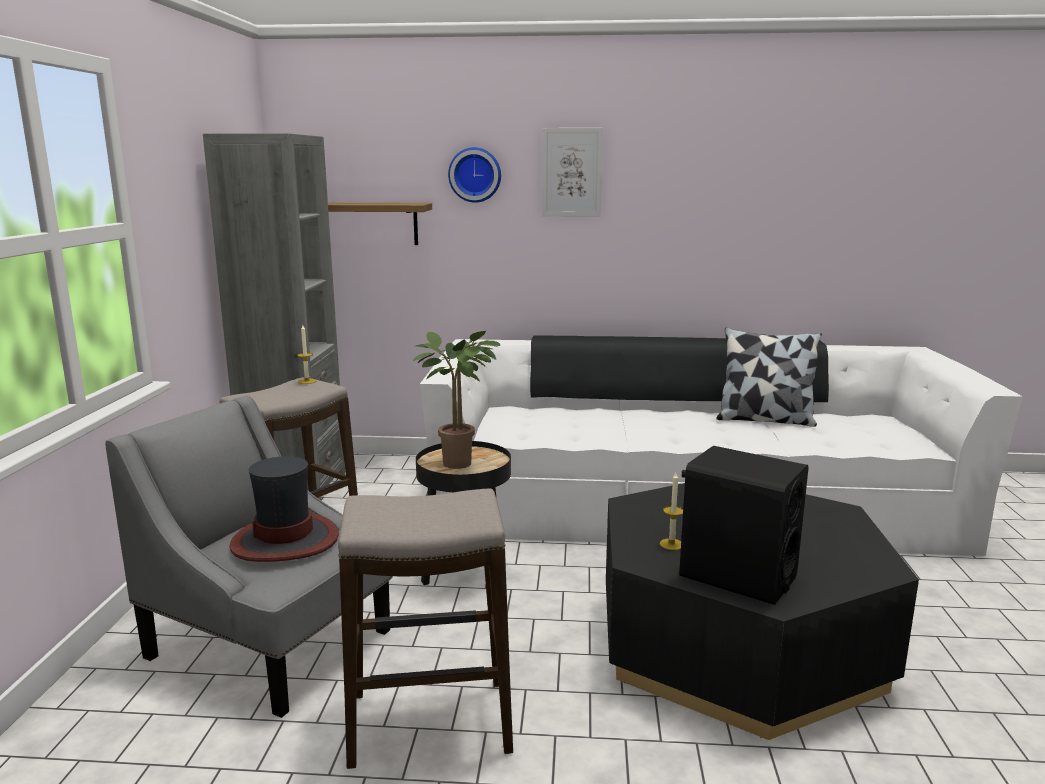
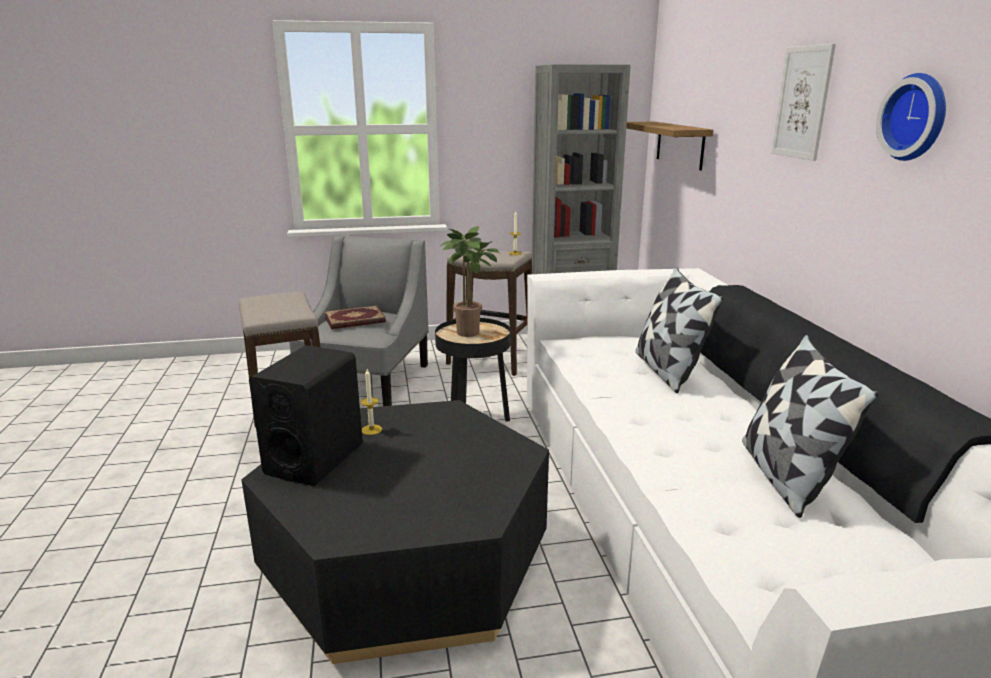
camera: 75 degrees right, 5 degrees up
hat [230,456,339,562] -> book [325,305,386,329]
wall clock [448,147,501,203] -> wall clock moved to [876,73,946,161]
none -> pillow [636,267,724,393]

